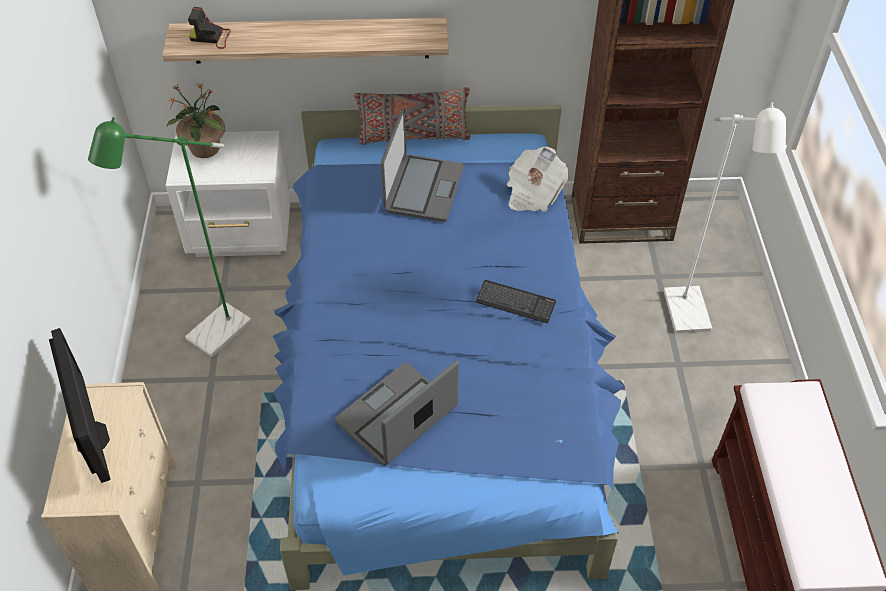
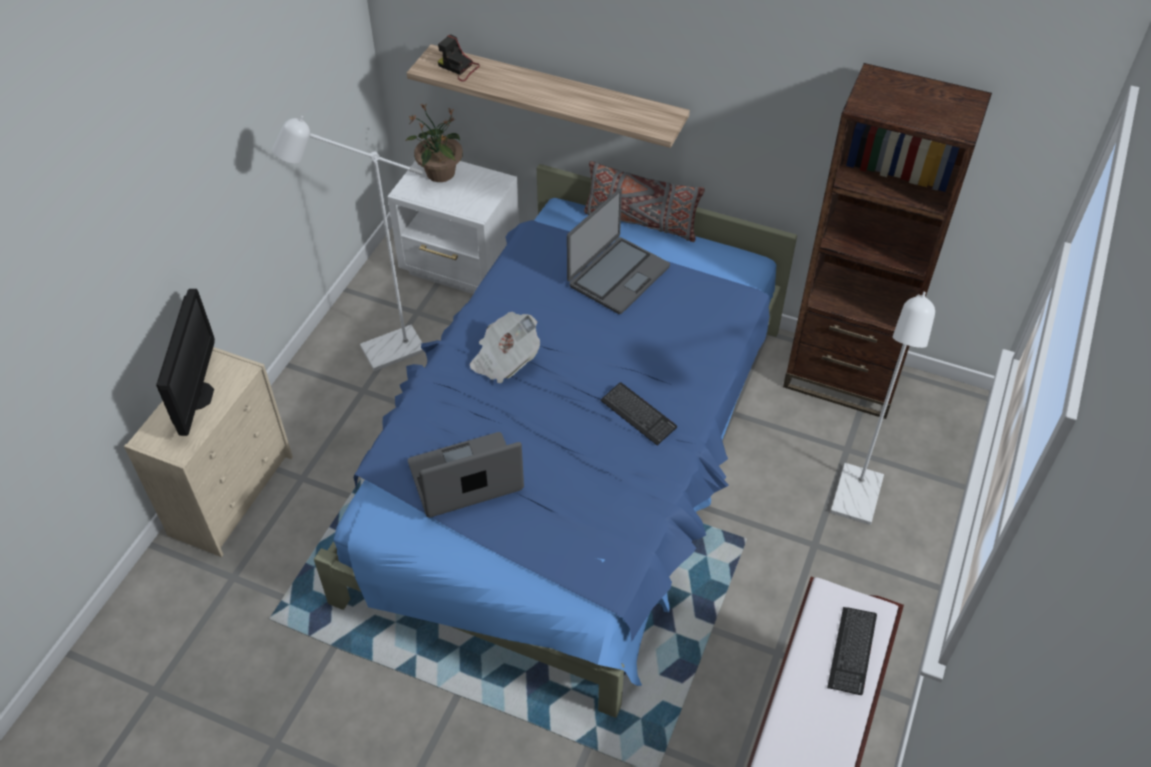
camera: 25 degrees right, 0 degrees up
green floor lamp [88,117,252,357] -> white floor lamp [272,116,424,371]
newspaper [507,147,569,212] -> newspaper moved to [470,312,540,384]
none -> keyboard [827,607,877,695]

